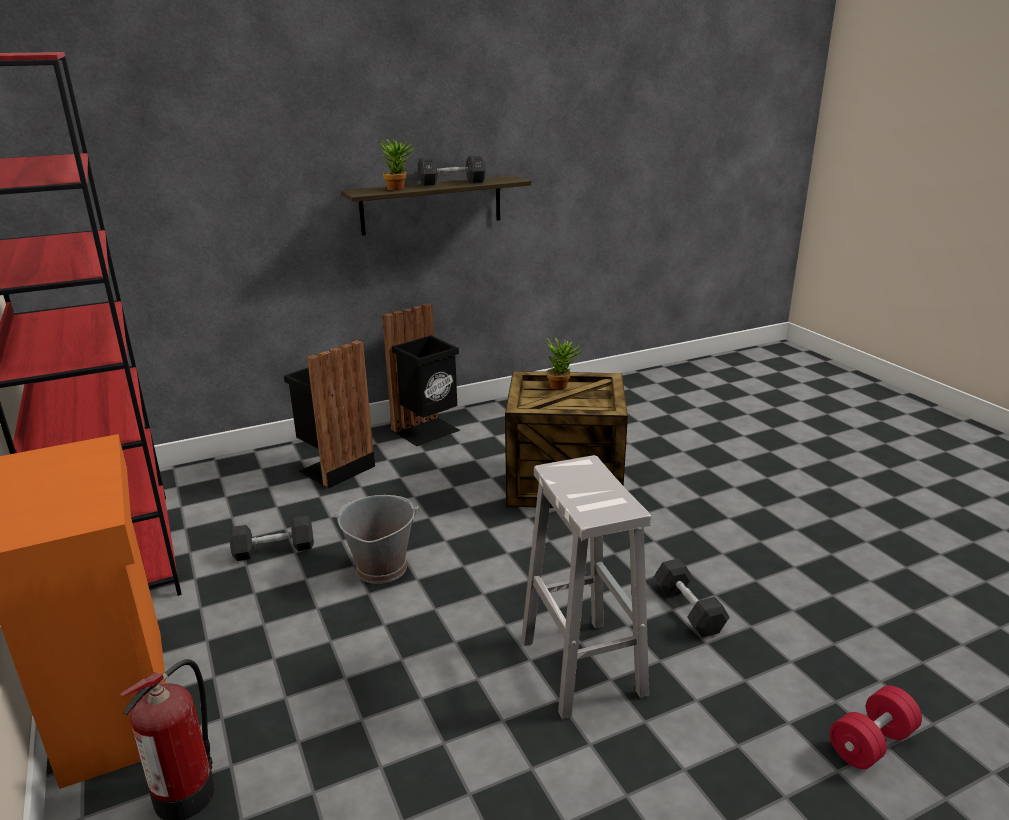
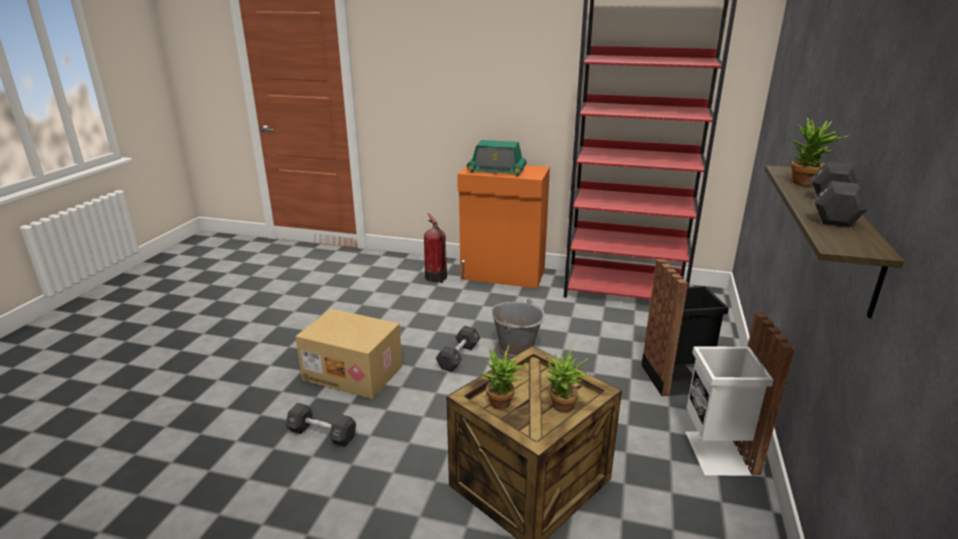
camera: 130 degrees right, 0 degrees up
black dumbbell [229,516,314,561] -> black dumbbell moved to [436,326,481,372]
black trash can [382,304,460,446] -> white trash can [685,312,795,476]
white stool [521,455,651,720] -> cardboard box [295,309,402,399]
red dumbbell [829,686,922,769] -> none
none -> radio [467,140,526,176]
none -> potted plant [481,345,528,409]

